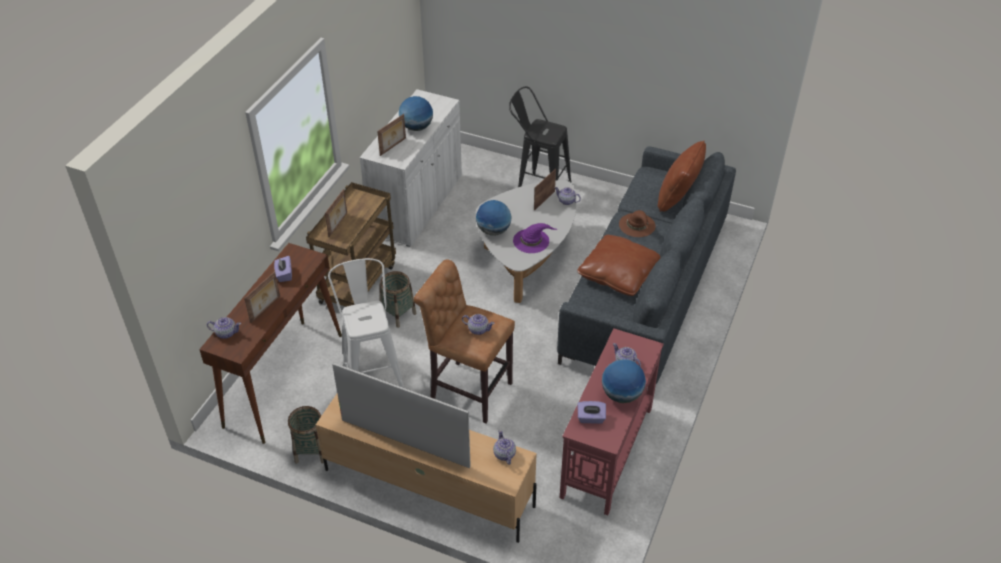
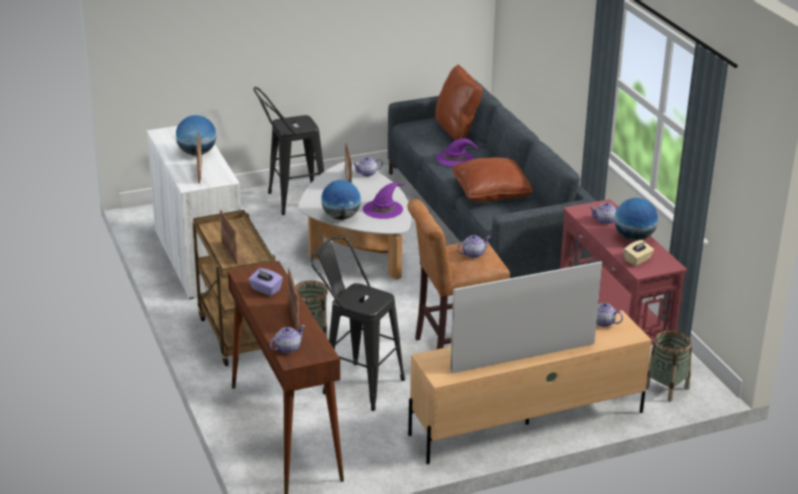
camera: 45 degrees left, 15 degrees down
basket [288,406,324,464] -> basket moved to [646,330,692,402]
white stool [328,258,404,388] -> black stool [311,236,405,411]
purple tissue box [578,401,606,424] -> beige tissue box [624,240,654,266]
brown hat [619,210,656,237] -> purple hat [436,138,480,167]

